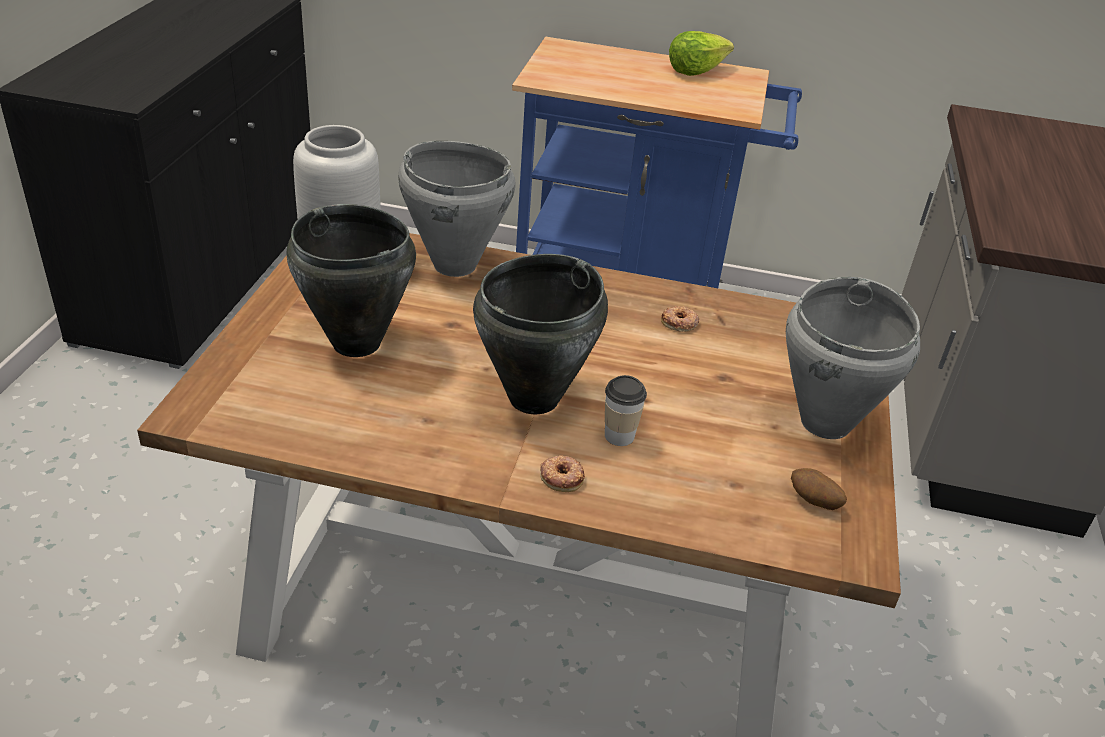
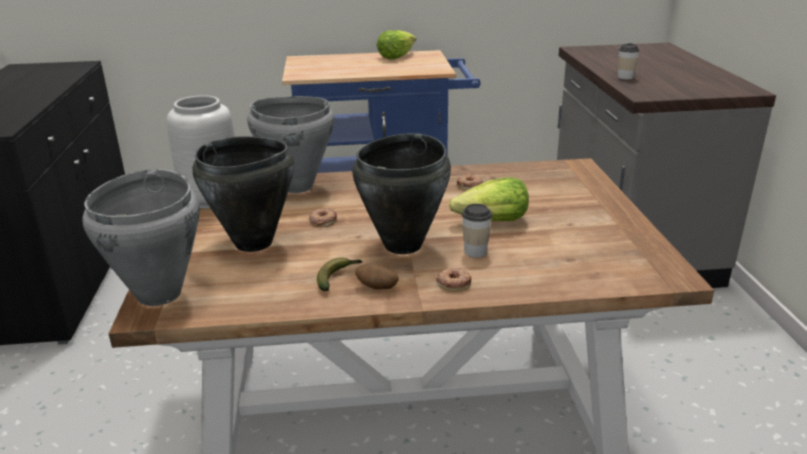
camera: 15 degrees left, 10 degrees down
grey cooking pot [786,277,920,439] -> grey cooking pot moved to [82,169,199,306]
potato [791,468,847,510] -> potato moved to [355,263,399,289]
none -> donut [309,207,337,227]
none -> banana [317,257,362,291]
none -> lettuce [449,177,529,221]
none -> cup [618,43,639,79]

